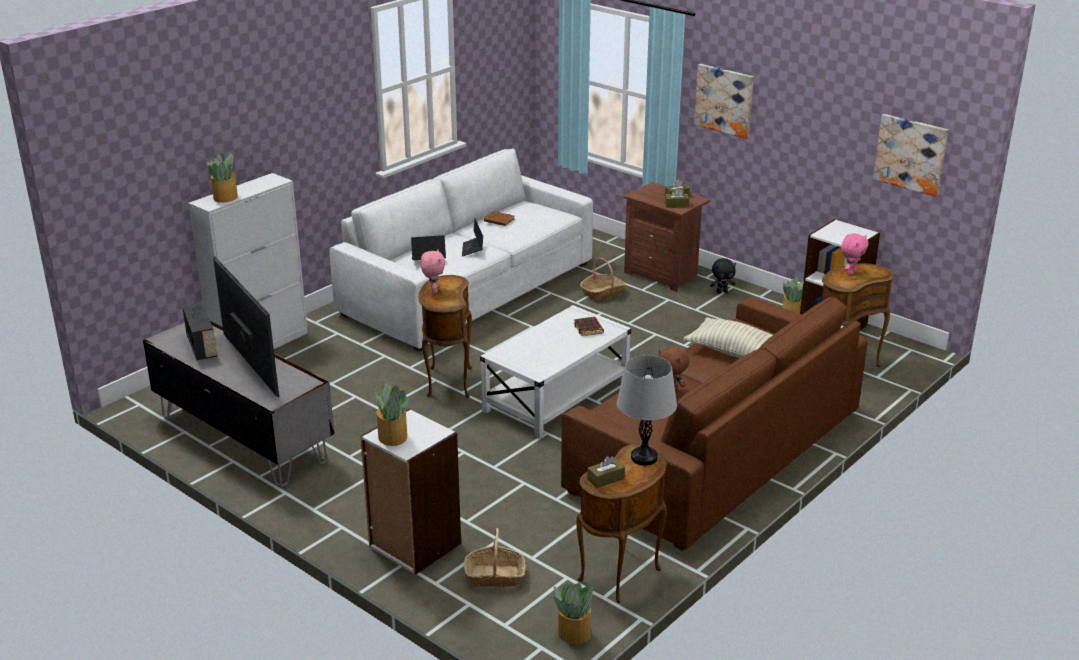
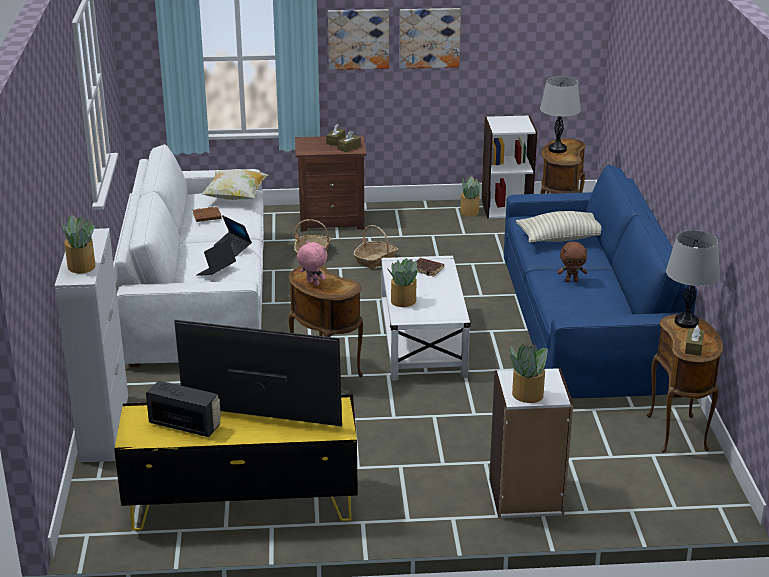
camera: 45 degrees left, 0 degrees up
grey tv stand [143,321,334,487] -> yellow tv stand [114,394,358,531]
basket [464,528,526,587] -> basket moved to [354,225,399,269]
potted plant [553,583,593,644] -> potted plant moved to [387,258,418,307]
brown sofa [561,297,867,551] -> blue sofa [504,164,697,398]
black plush toy [710,258,736,293] -> none
pink plush toy [841,233,869,275] -> grey table lamp [540,76,581,153]
picture [873,114,948,197] -> picture moved to [400,8,461,69]
none -> pillow [201,169,268,200]

